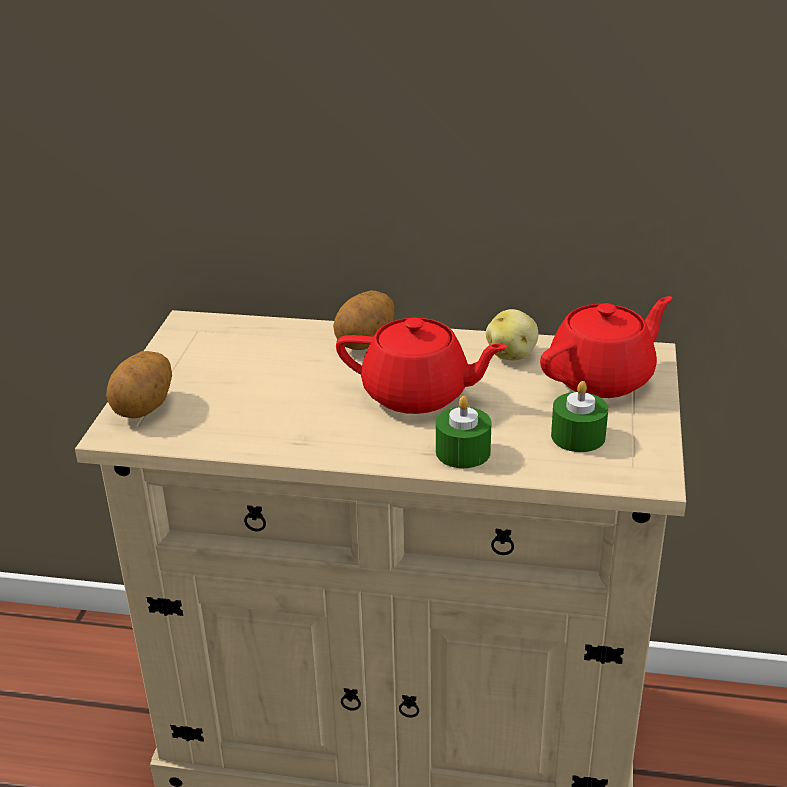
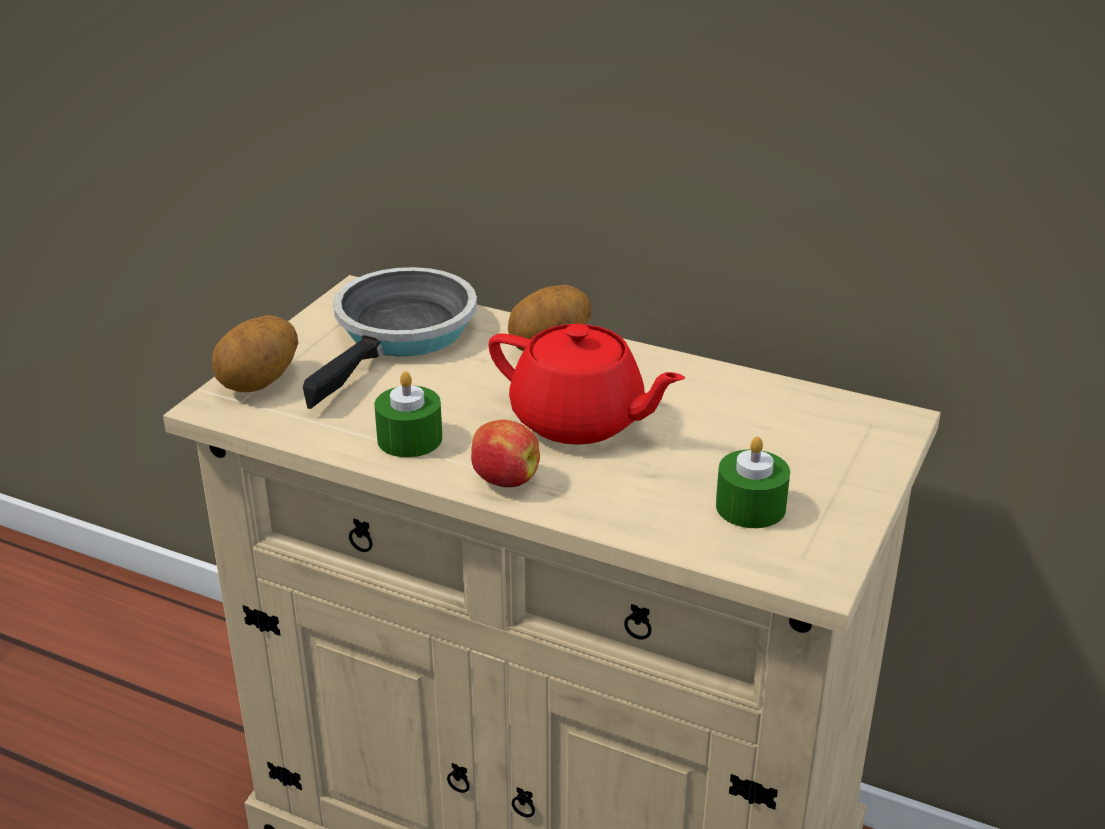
camera: 15 degrees right, 0 degrees up
green candle [436,396,491,468] -> green candle moved to [374,371,442,457]
potato [486,309,538,360] -> none
red teapot [540,296,672,398] -> none
none -> frying pan [303,267,477,409]
none -> apple [471,420,540,487]

